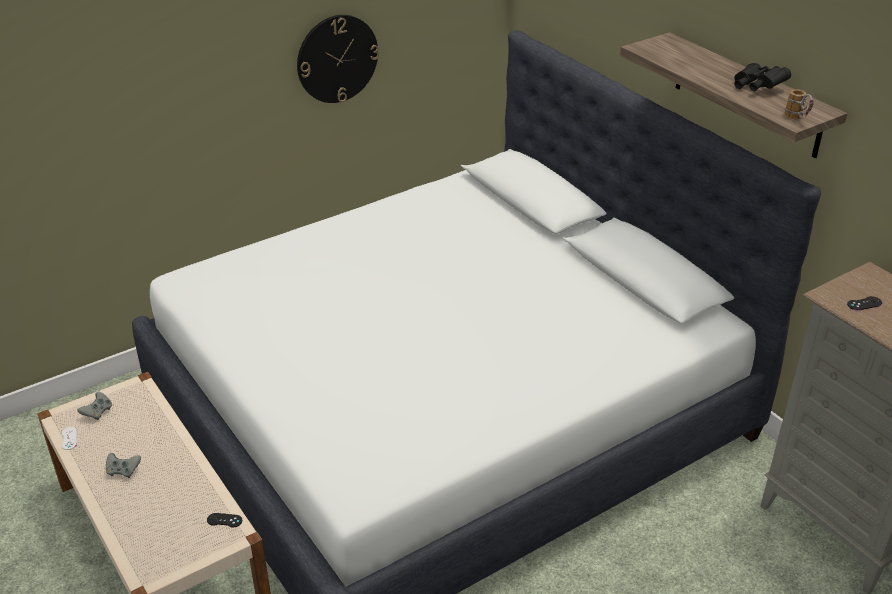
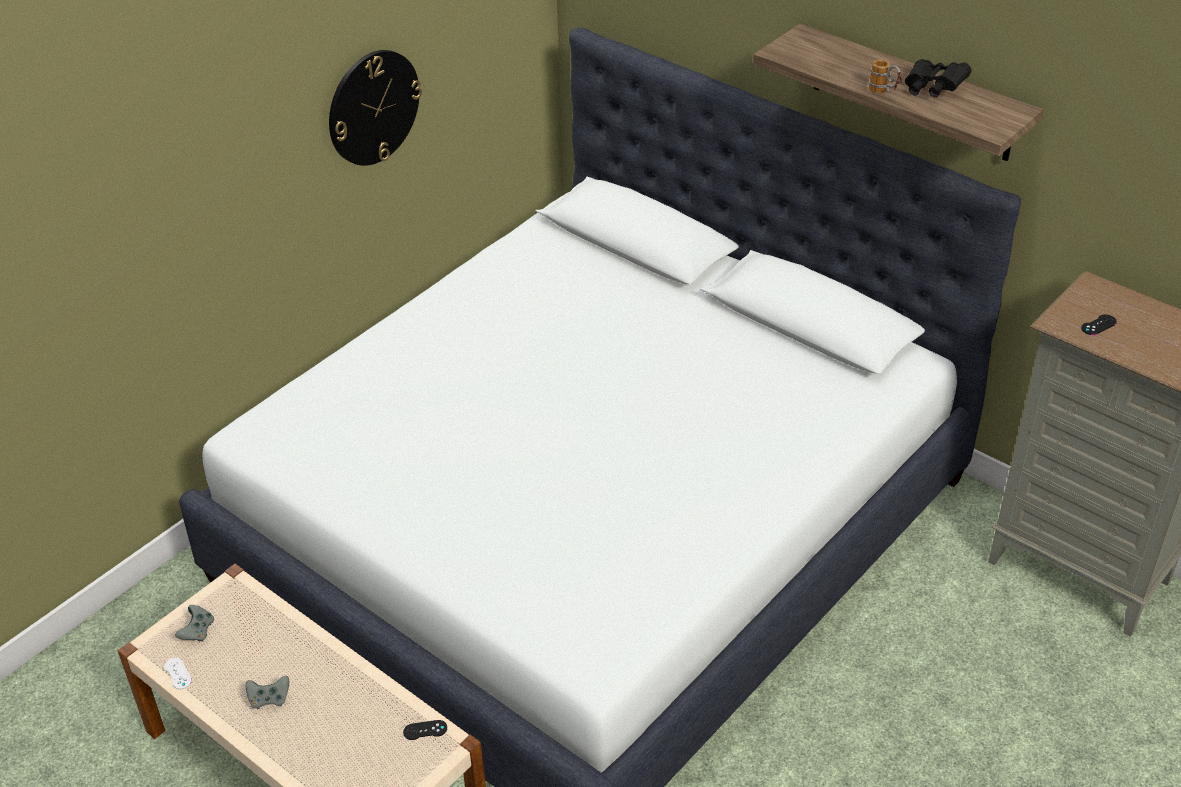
camera: 15 degrees left, 5 degrees up
mug [785,89,814,119] -> mug moved to [869,59,902,93]

